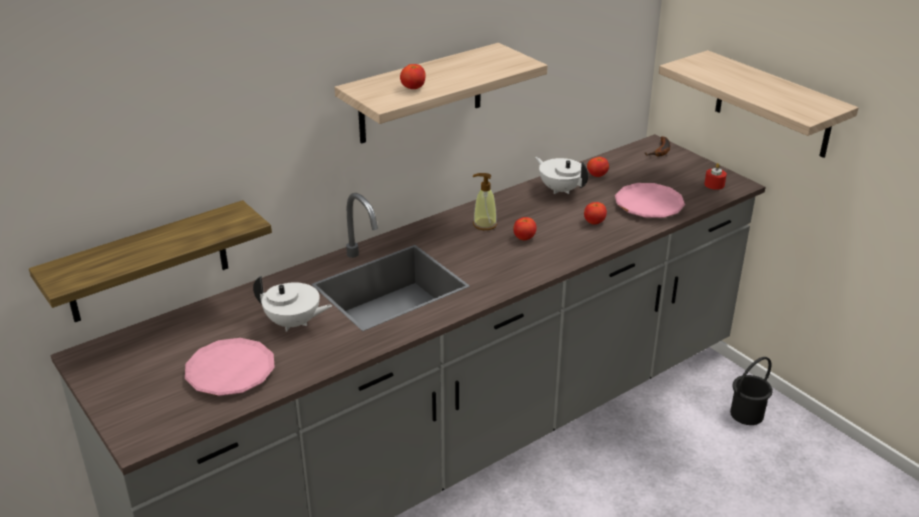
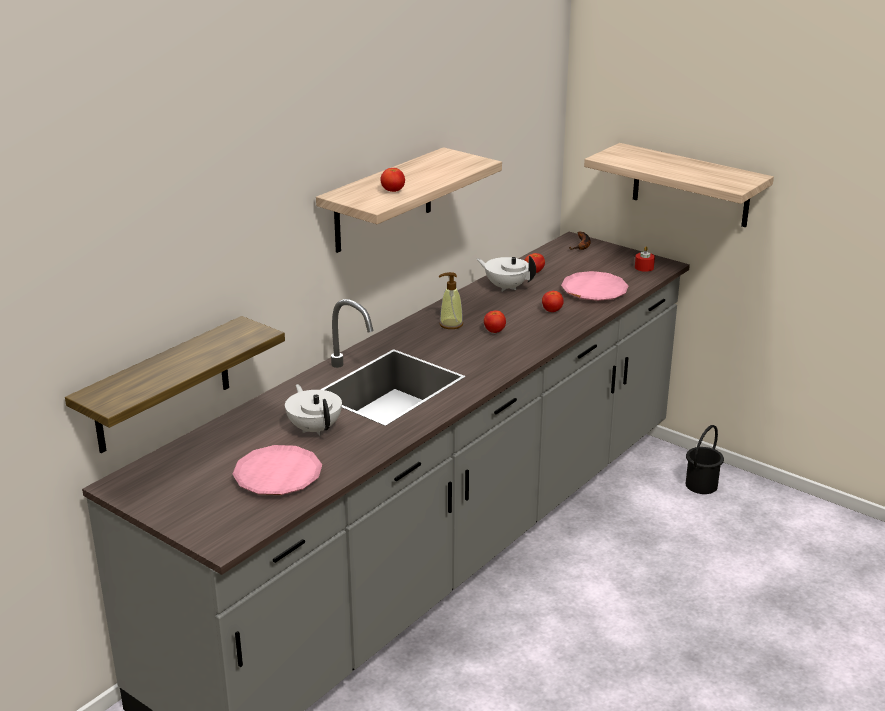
camera: 15 degrees left, 5 degrees down
white teapot [253,276,332,332] -> white teapot turned 120 degrees counterclockwise [285,384,342,436]

